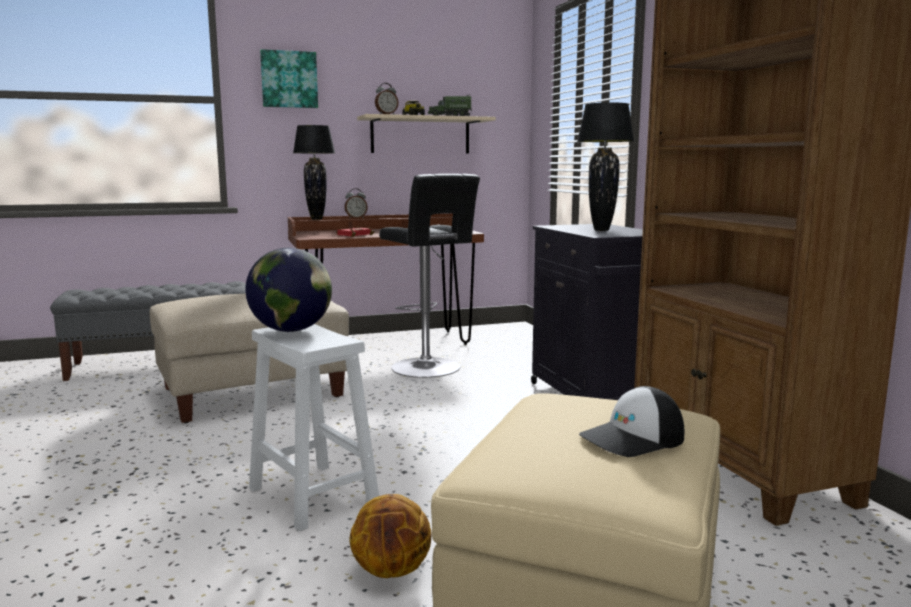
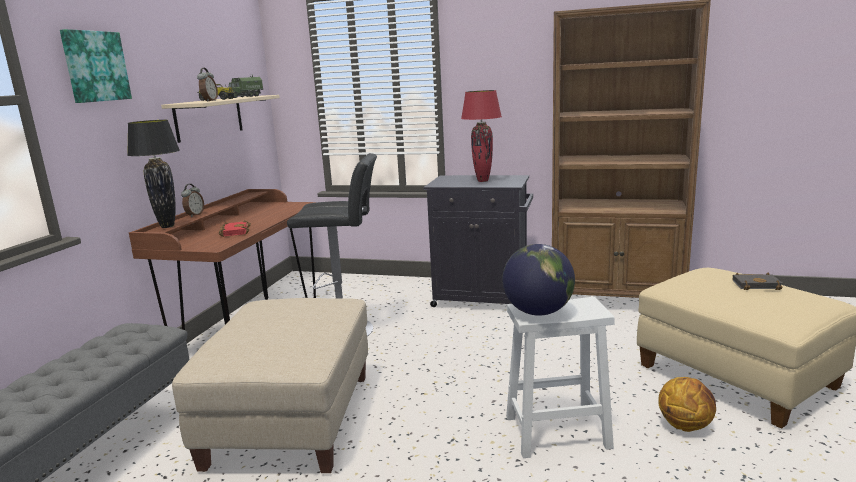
camera: 55 degrees left, 5 degrees up
black table lamp [577,103,634,231] -> red table lamp [461,90,502,182]
cap [579,386,684,457] -> black book [732,273,783,290]

